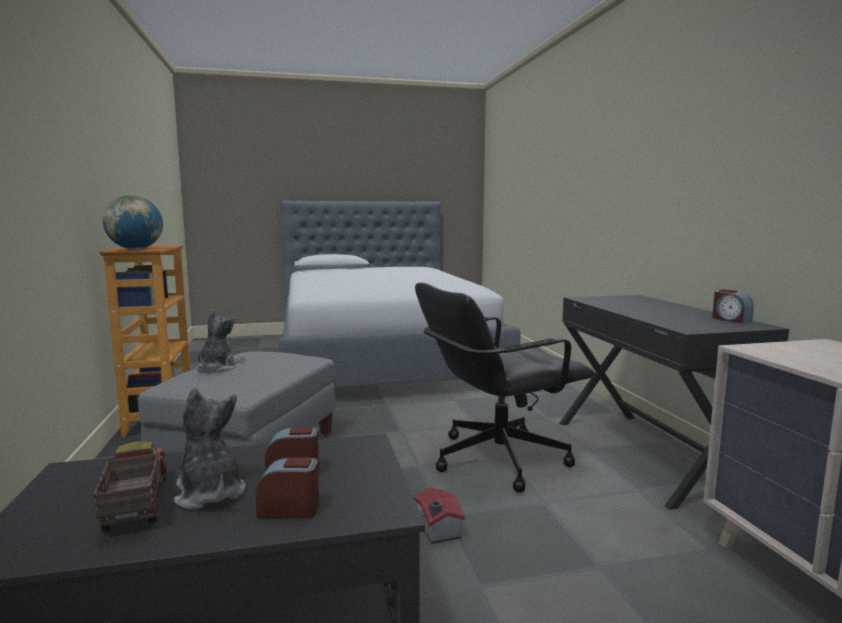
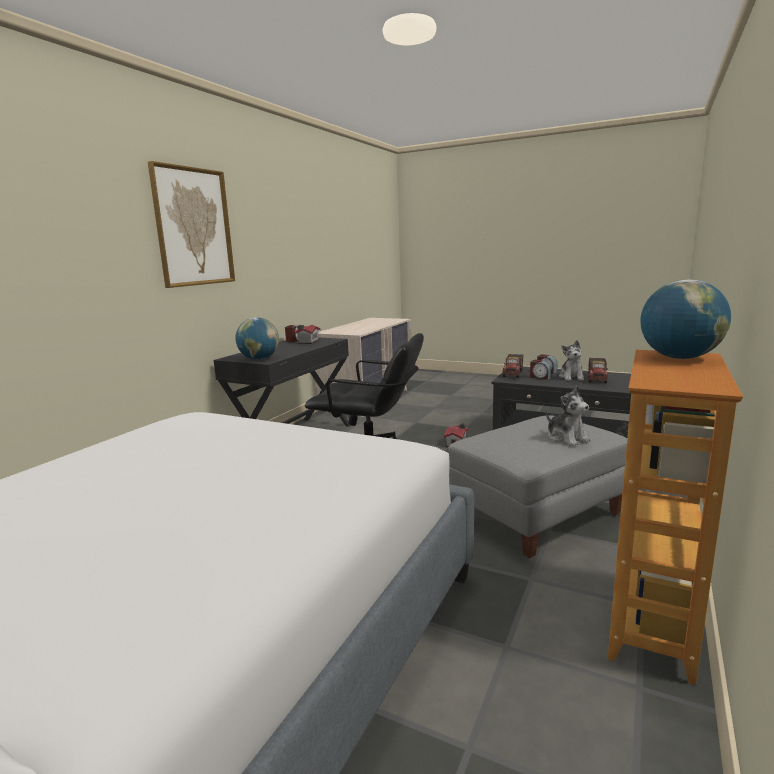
camera: 140 degrees left, 5 degrees up
plush toy [196,309,238,372] -> plush toy turned 75 degrees counterclockwise [546,386,591,446]
none -> picture [148,161,235,288]
none -> globe [235,317,279,360]
none -> toy house [295,325,321,344]
none -> toy truck [503,354,523,378]

